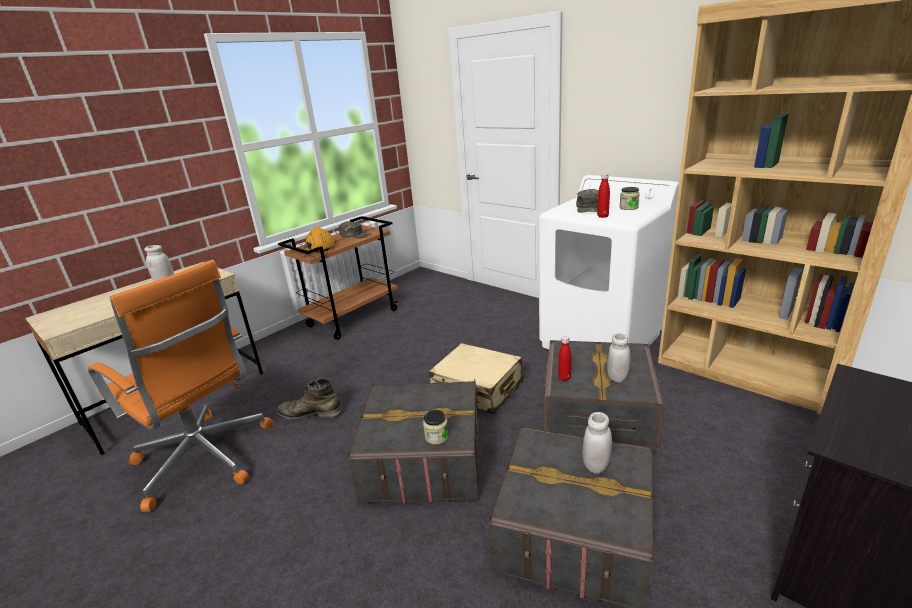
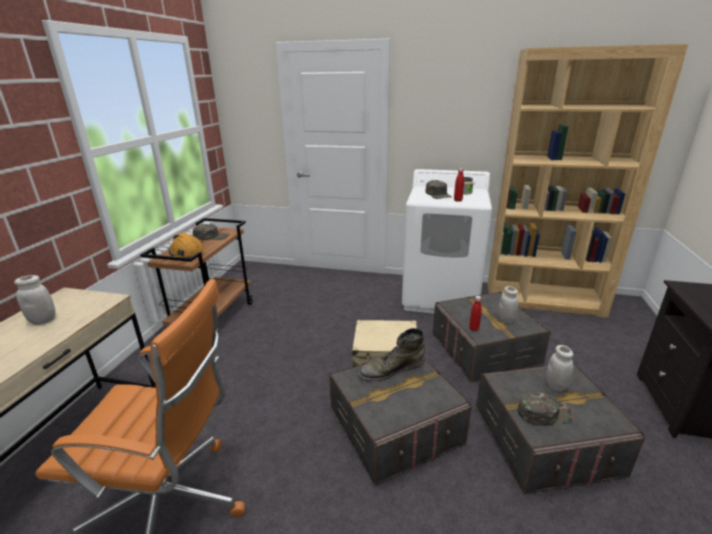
camera: 30 degrees left, 0 degrees up
green boot [276,378,343,420] -> green boot moved to [359,328,425,381]
jar [423,410,449,445] -> none
none -> green cap [518,391,575,426]

